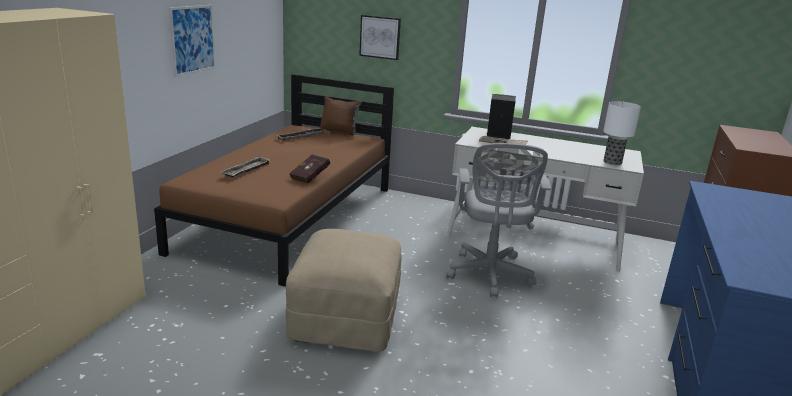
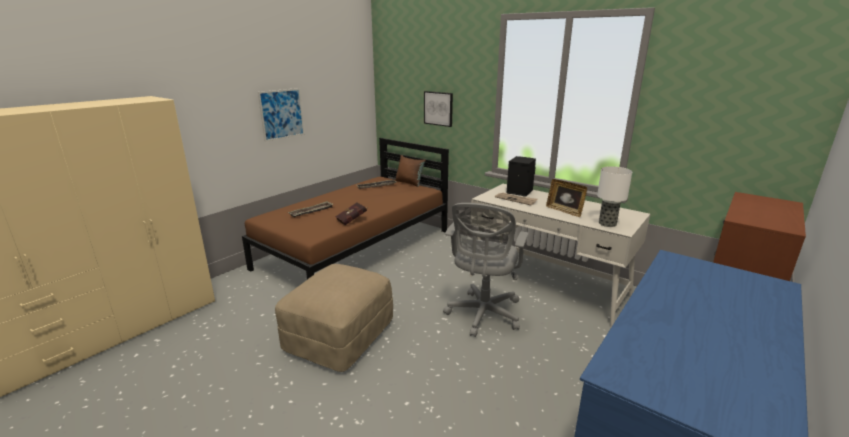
camera: 20 degrees right, 0 degrees up
none -> picture frame [546,179,587,217]

